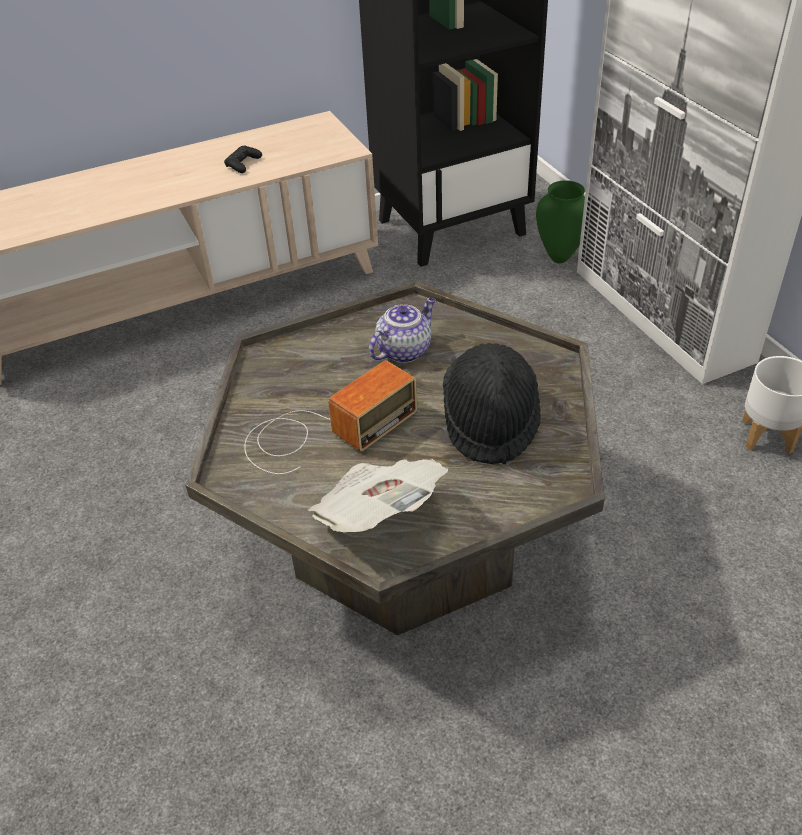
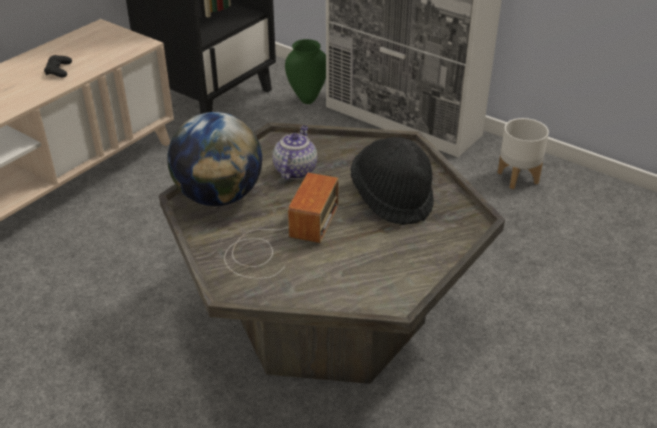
camera: 30 degrees left, 5 degrees down
newspaper [308,459,448,532] -> none
none -> globe [167,112,262,206]

